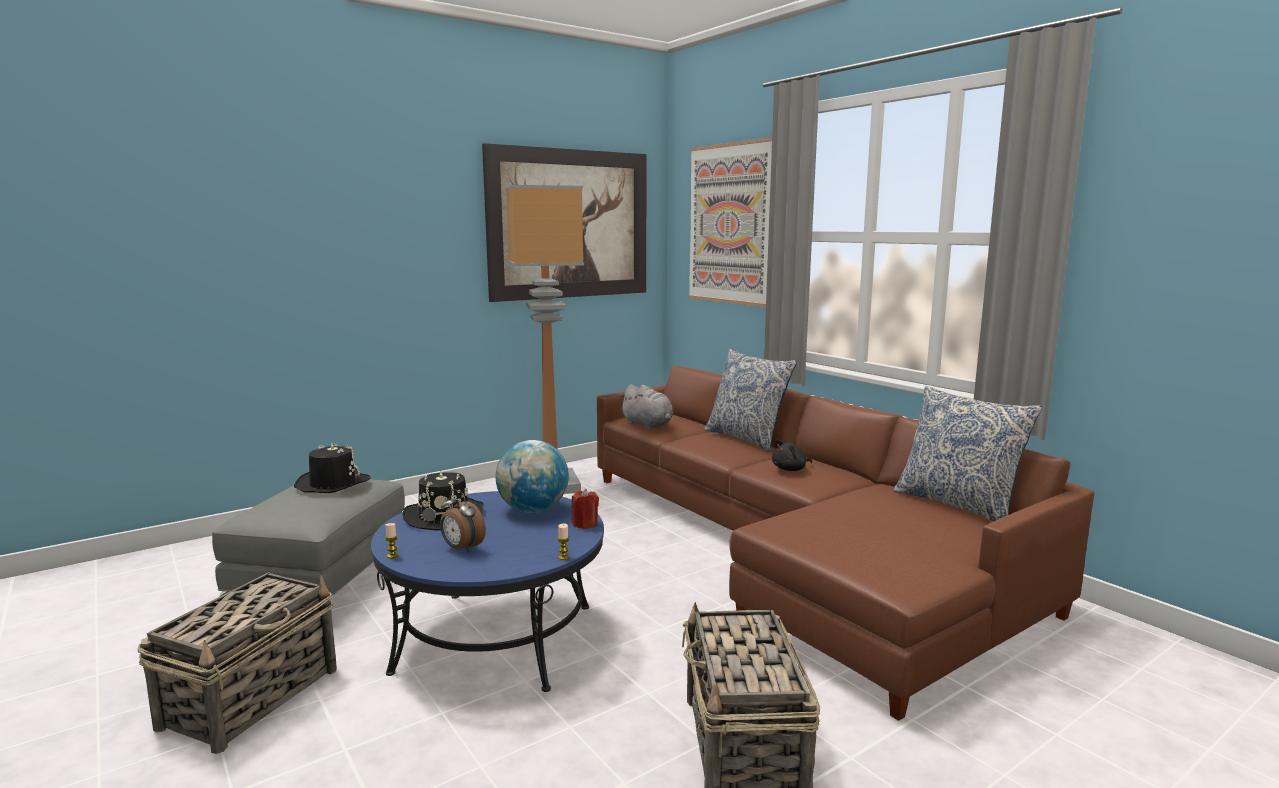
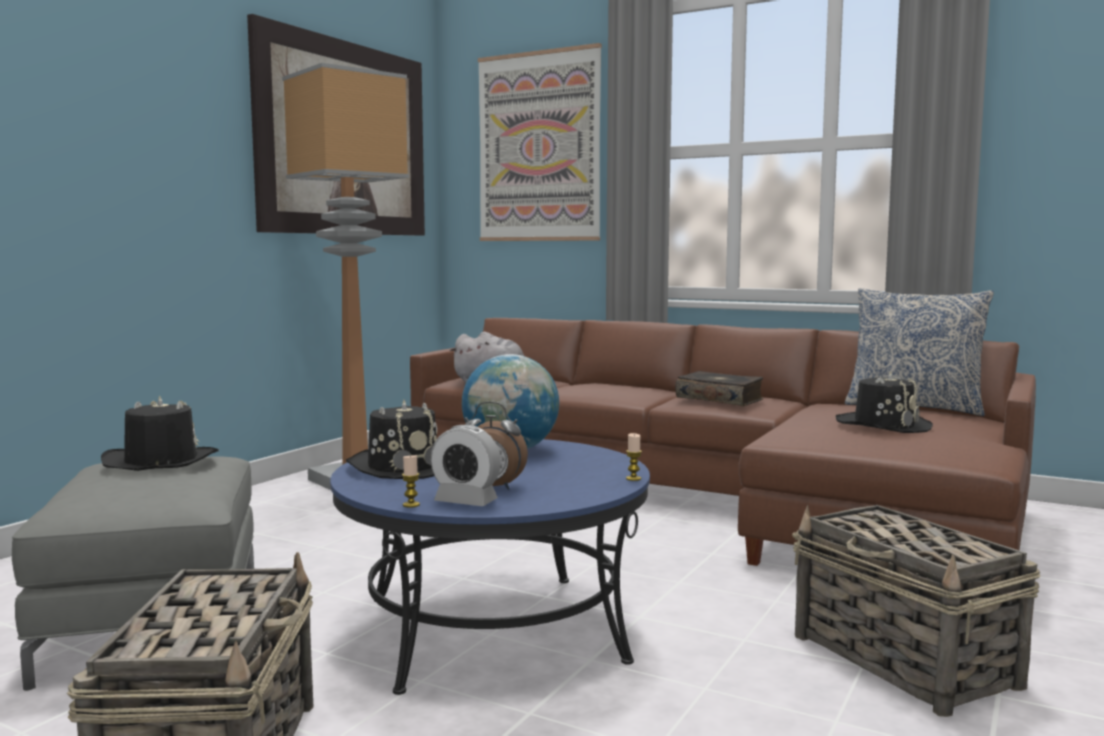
camera: 25 degrees left, 5 degrees down
red candle [571,489,599,529] -> none
pillow [704,349,797,452] -> none
black plush toy [772,439,812,471] -> book [675,371,763,406]
none -> alarm clock [431,425,501,506]
none -> black hat [836,371,933,433]

